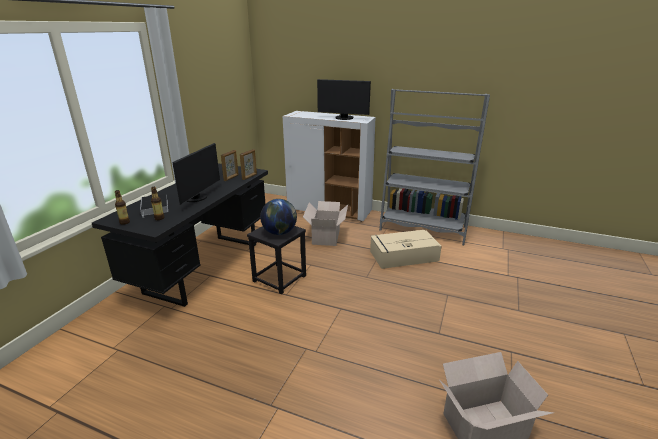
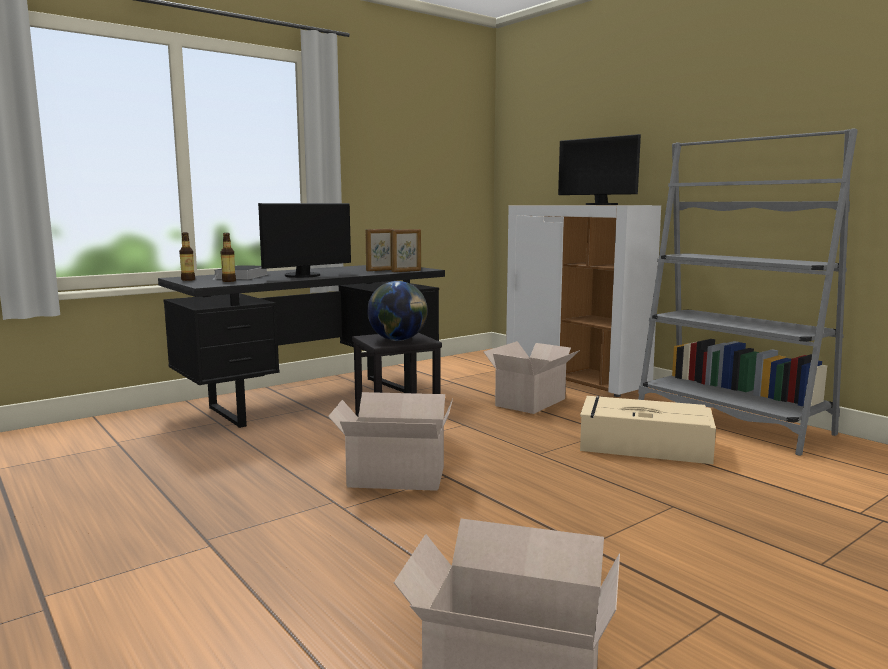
camera: 30 degrees right, 15 degrees down
none -> cardboard box [328,392,453,491]

